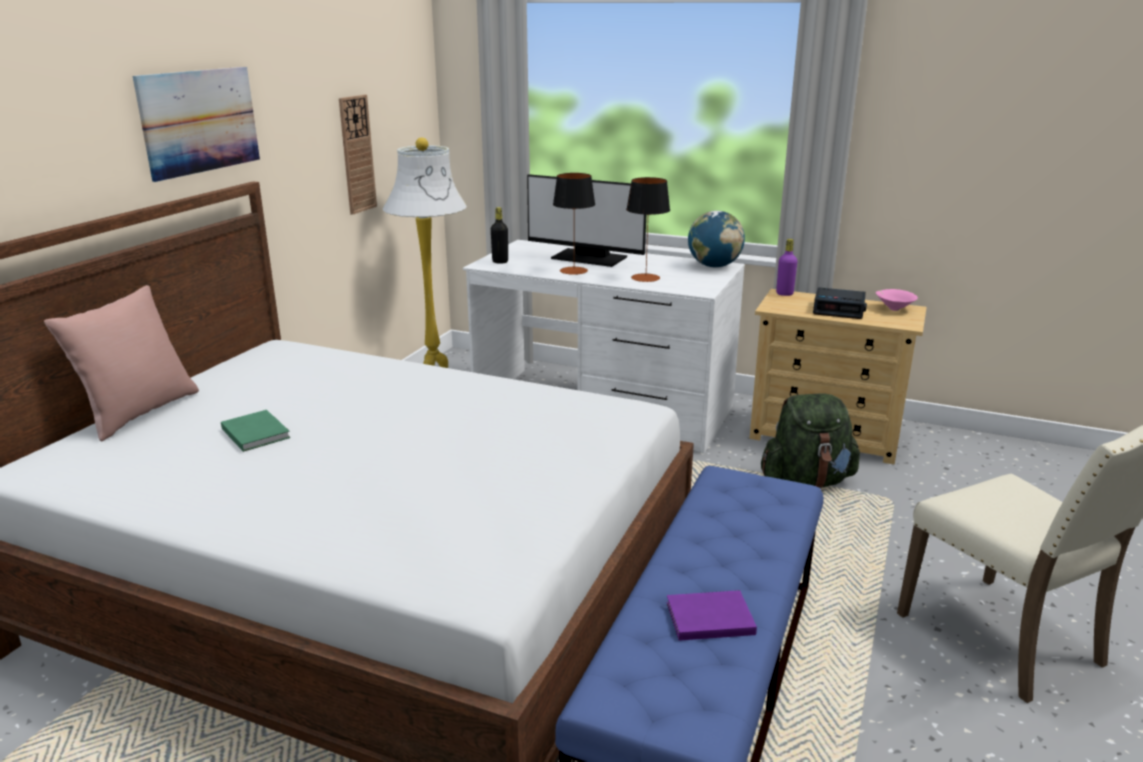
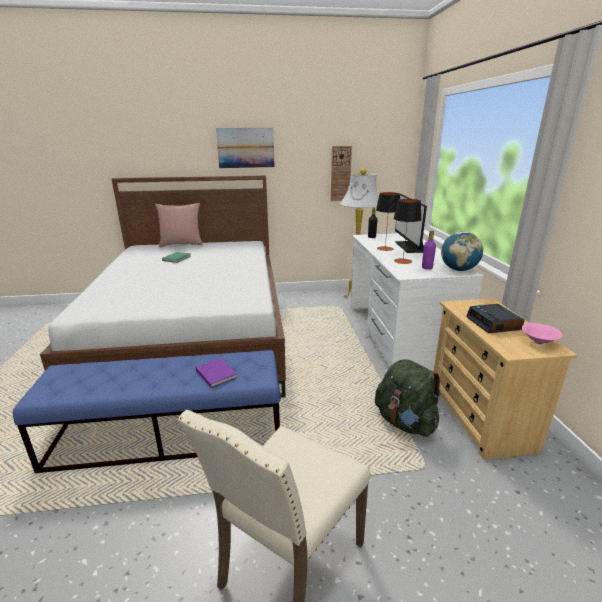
camera: 60 degrees right, 0 degrees up
purple book [667,590,757,641] -> purple book moved to [196,358,237,388]
purple bottle [776,239,797,296] -> purple bottle moved to [422,231,436,270]

